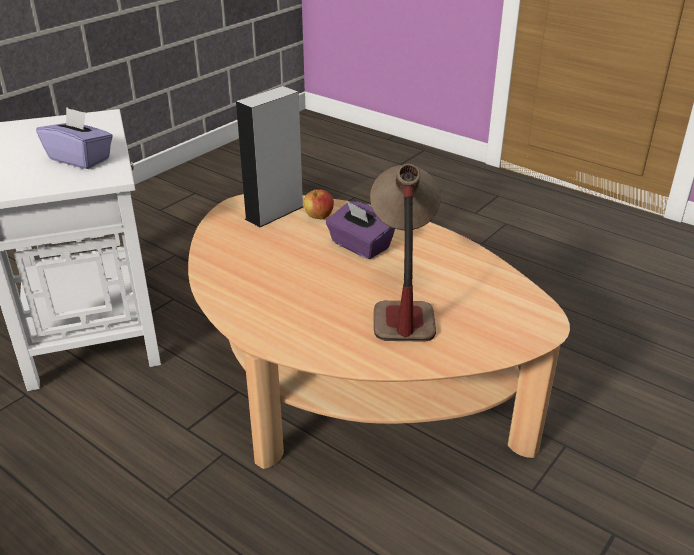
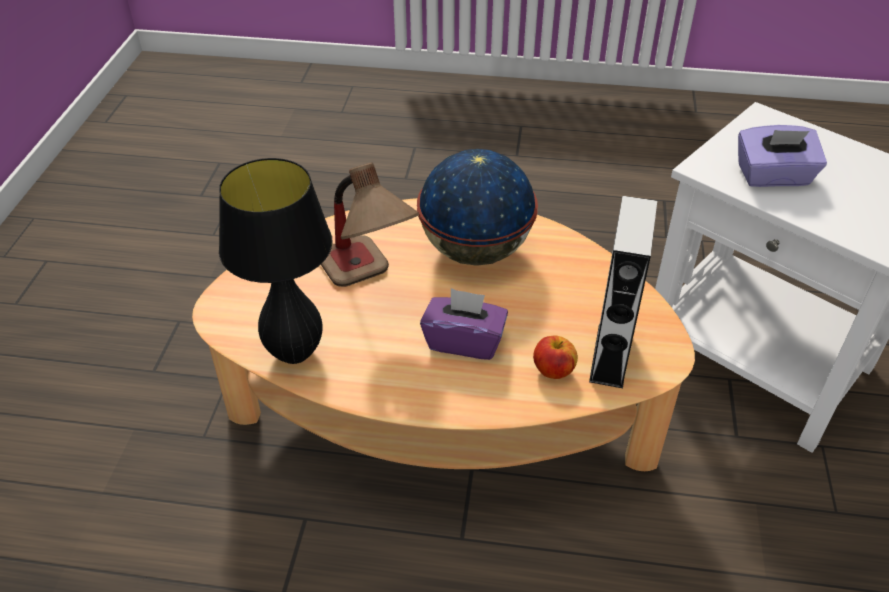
camera: 150 degrees right, 10 degrees up
none -> black table lamp [219,158,333,364]
none -> globe [417,149,538,266]

